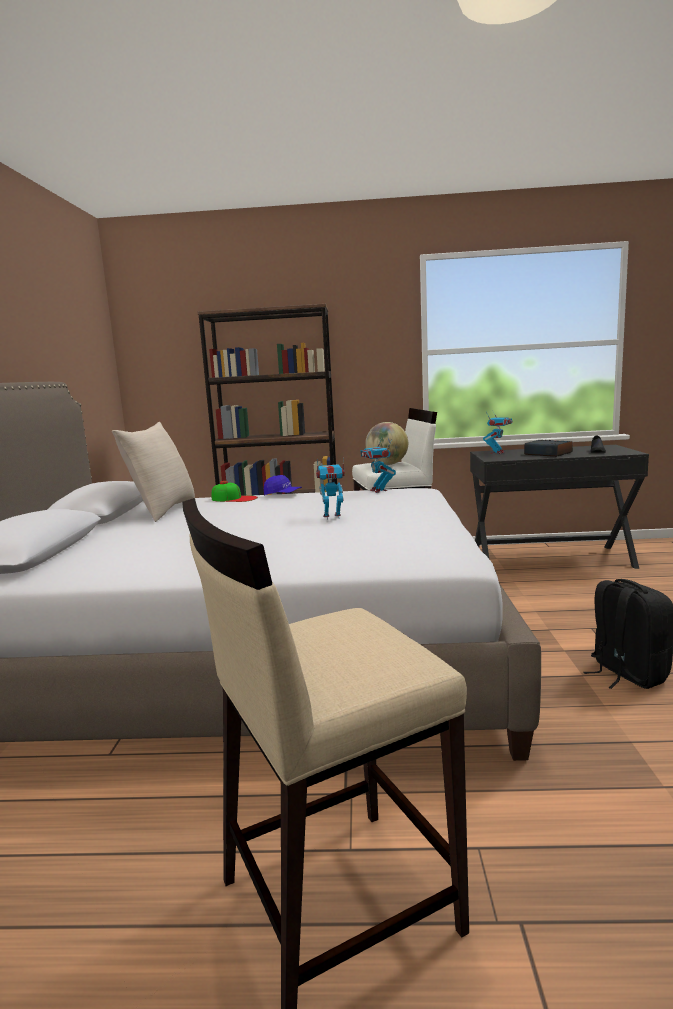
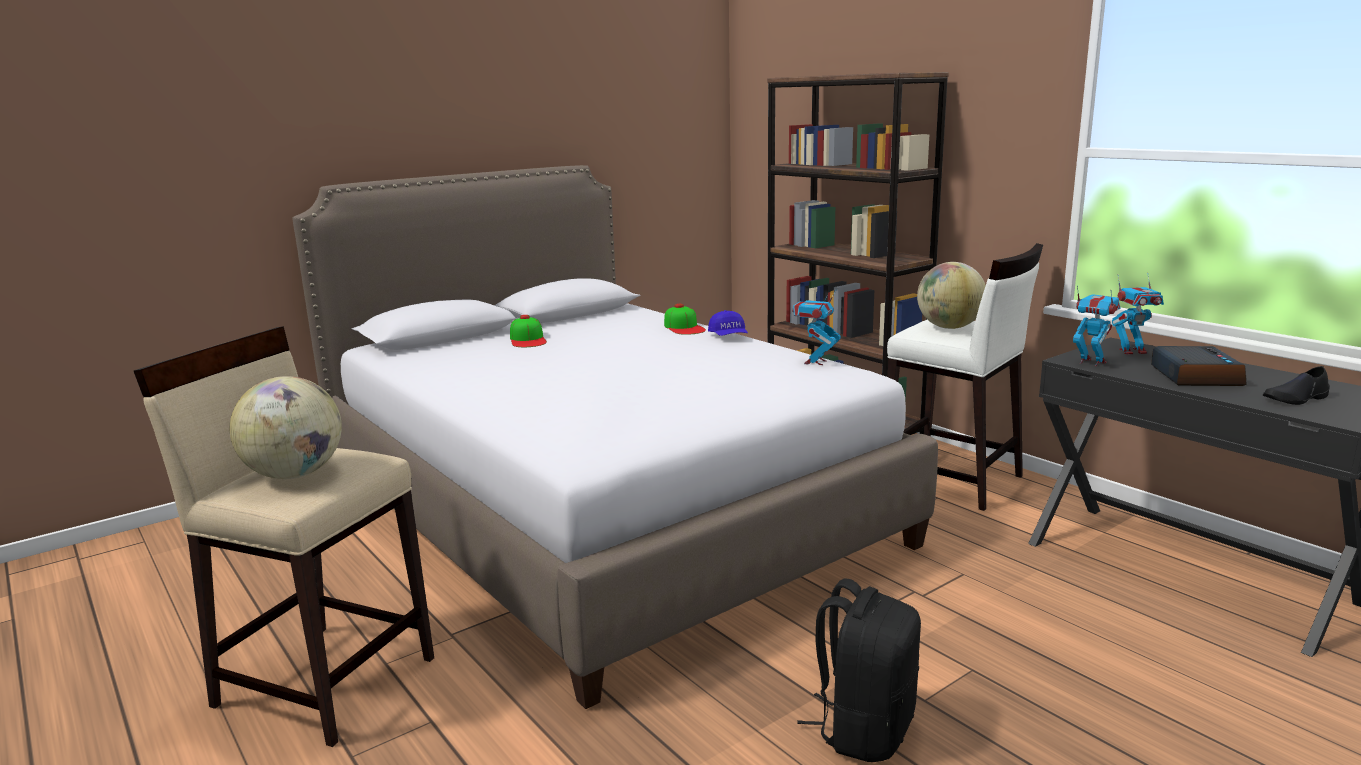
camera: 50 degrees right, 5 degrees up
beige pillow [112,422,196,522] -> none
toy robot [316,457,345,520] -> toy robot moved to [1073,286,1121,366]
none -> globe [230,376,342,479]
none -> cap [510,315,547,347]

